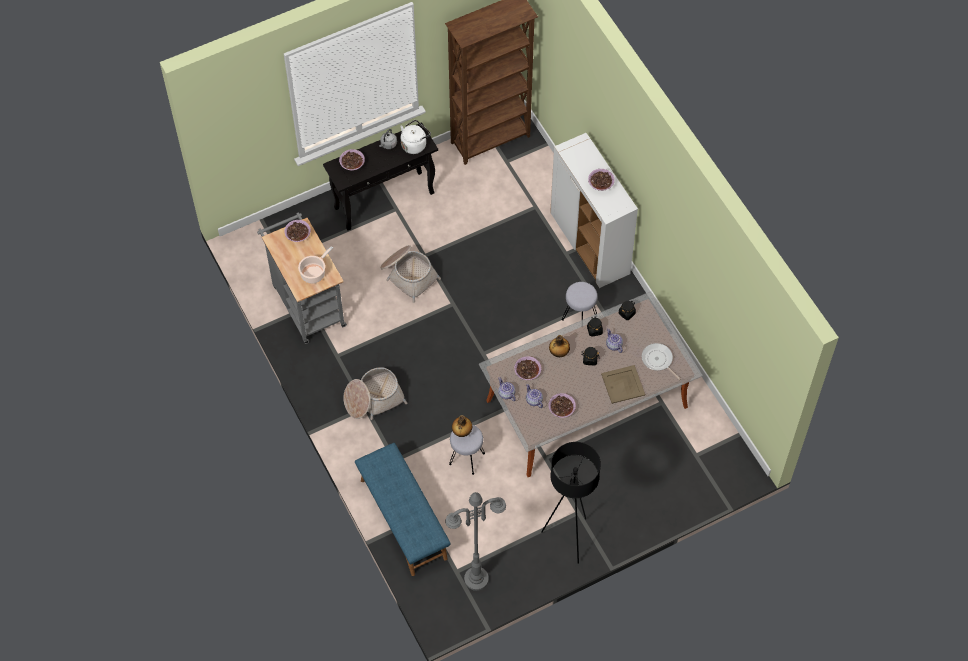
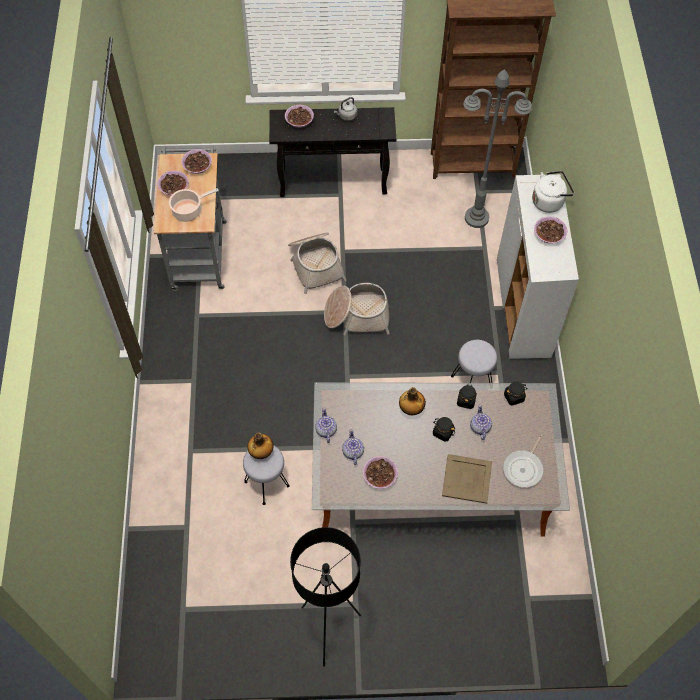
camera: 25 degrees right, 0 degrees up
basket [343,367,407,420] -> basket moved to [324,283,390,336]
blue bench [355,443,450,576] -> none
white kettle [400,120,431,154] -> white kettle moved to [532,171,574,213]
grey floor lamp [445,492,506,591] -> grey floor lamp moved to [463,69,532,228]
bowl [514,356,541,380] -> bowl moved to [157,170,189,195]
frying pan [642,343,680,380] -> frying pan turned 135 degrees counterclockwise [503,435,544,488]

